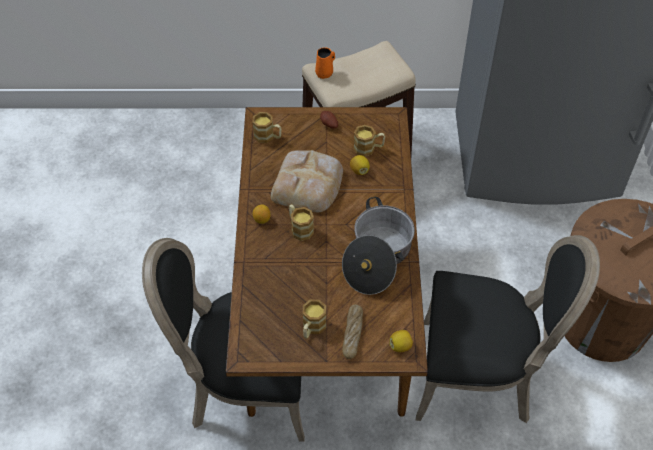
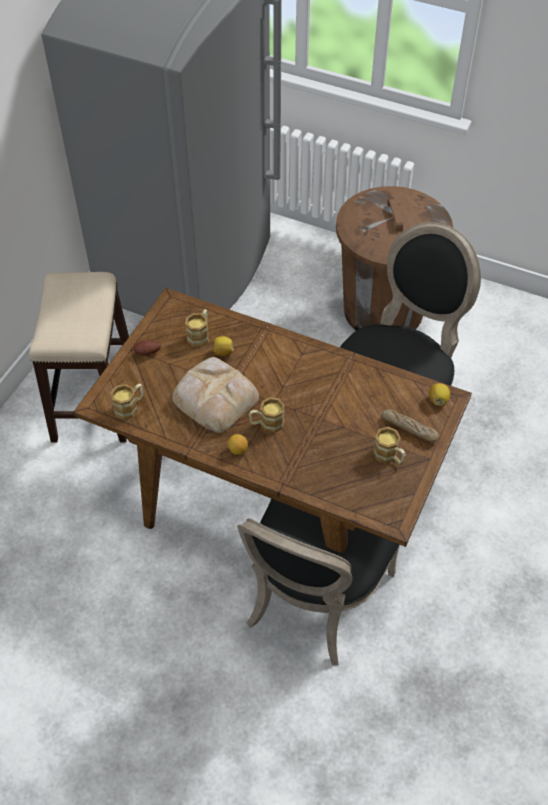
camera: 65 degrees left, 0 degrees up
orange mug [315,47,335,79] -> none
cooking pot [342,197,415,295] -> none

